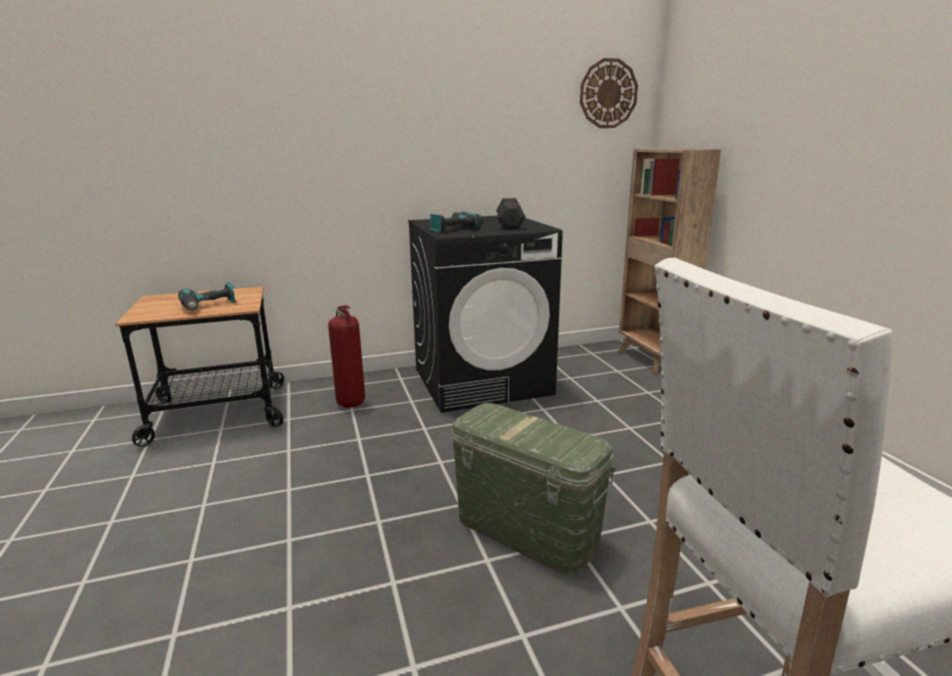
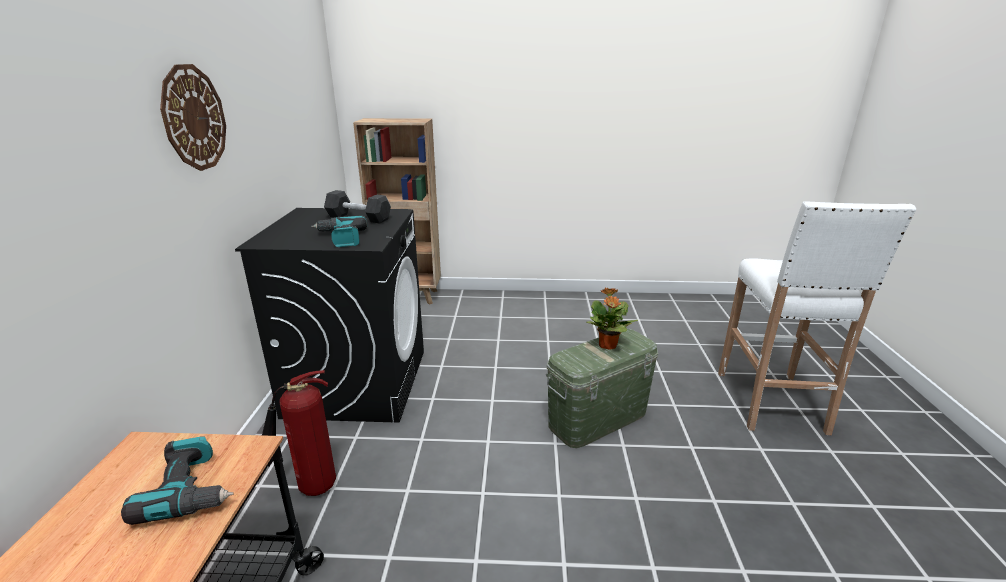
camera: 70 degrees left, 5 degrees up
wall clock [580,58,638,128] -> wall clock moved to [160,64,226,171]
none -> potted plant [586,287,638,350]

